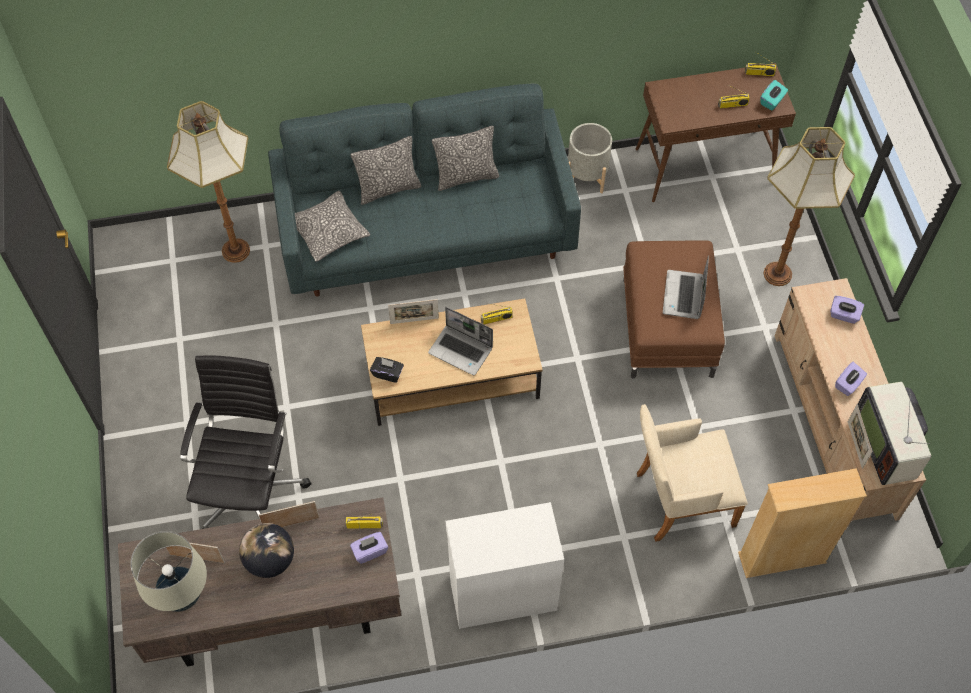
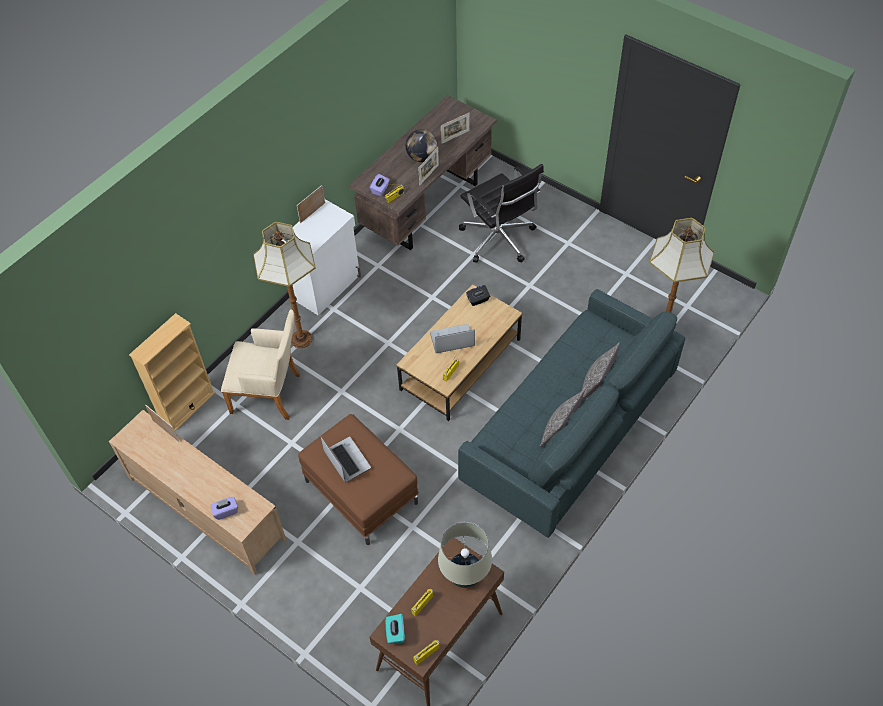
camera: 140 degrees right, 5 degrees down
beige table lamp [131,531,207,612] -> beige table lamp moved to [438,522,492,588]
pillow [295,191,370,261] -> none
picture frame [388,299,439,324] -> picture frame moved to [297,185,325,223]
grey planter [568,123,612,193] -> none
beige armchair [637,404,748,542] -> beige armchair turned 60 degrees clockwise [221,309,300,420]
floor lamp [764,127,855,286] -> floor lamp moved to [253,222,316,348]
purple tissue box [835,362,867,396] -> none
television [858,382,931,485] -> none

